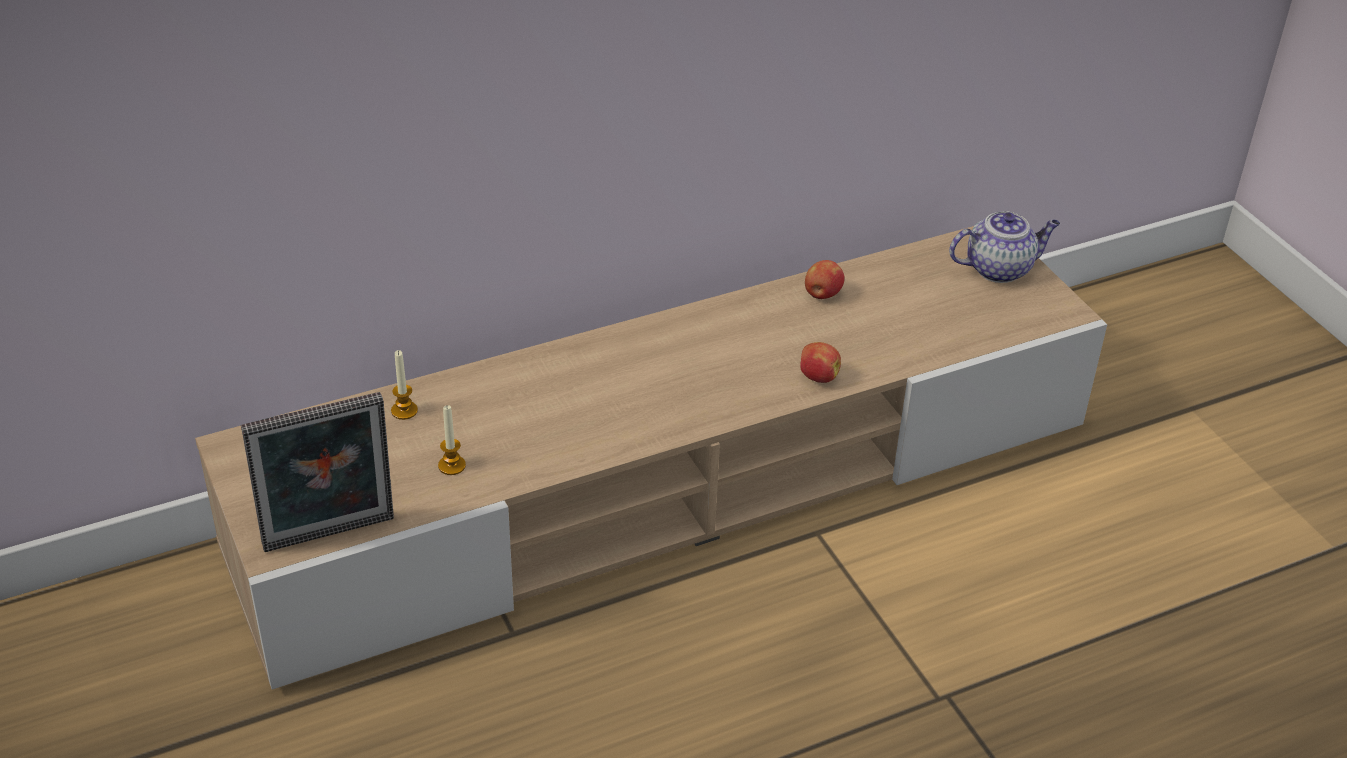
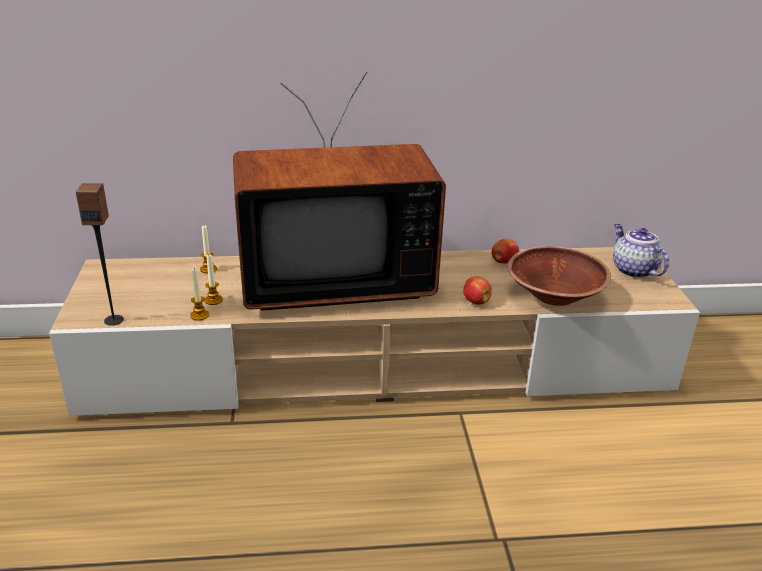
camera: 20 degrees right, 10 degrees down
picture frame [241,392,394,552] -> speaker [76,183,124,326]
teapot [949,211,1060,283] -> teapot turned 120 degrees counterclockwise [613,224,669,278]
none -> candle [190,268,209,321]
none -> television [233,72,446,311]
none -> brown bowl [507,246,611,306]

